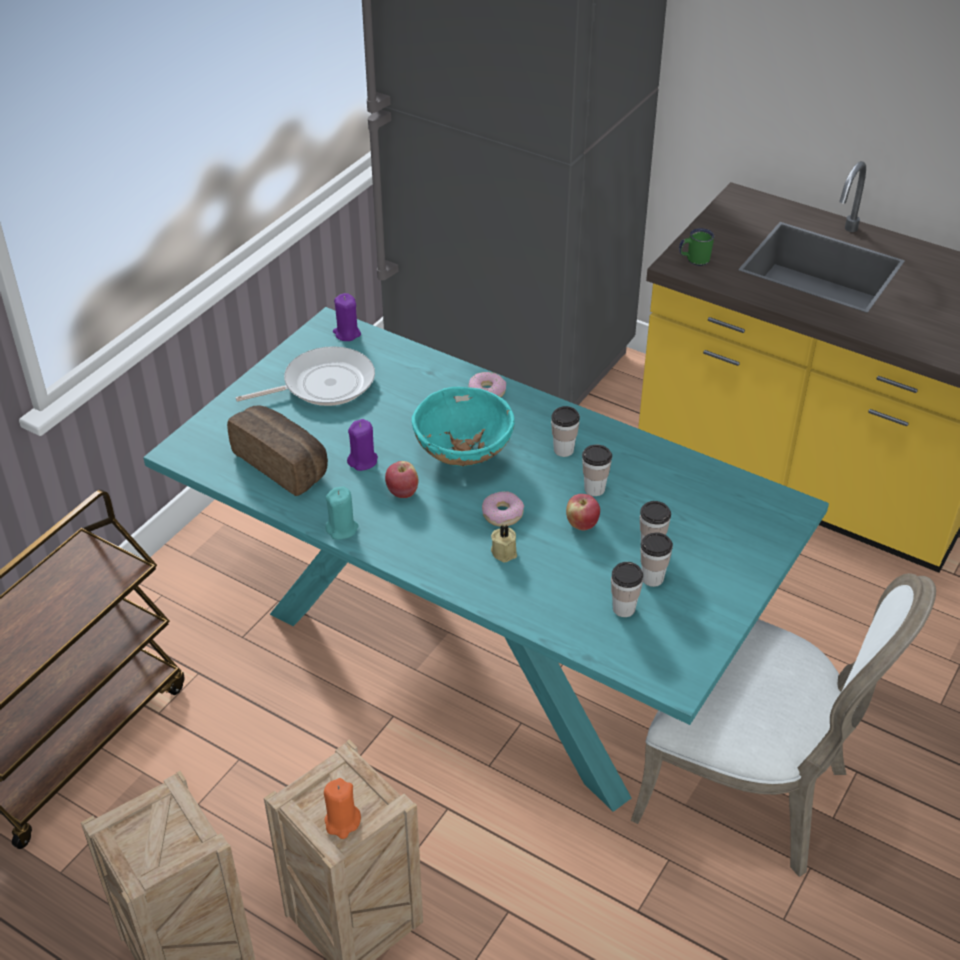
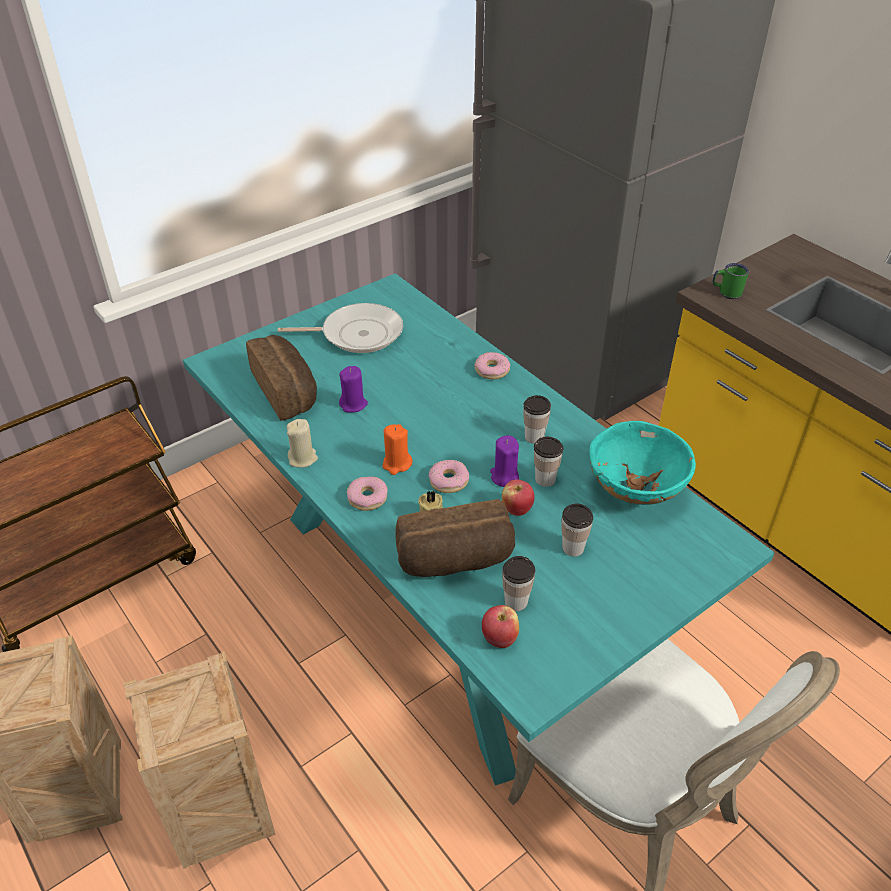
camera: 20 degrees right, 0 degrees up
orange candle [324,778,361,839] -> orange candle moved to [382,424,413,475]
turquoise candle [325,486,359,540] -> beige candle [287,419,318,468]
purple candle [333,293,361,341] -> purple candle moved to [490,436,519,487]
apple [385,461,418,498] -> apple moved to [482,605,519,648]
turquoise bowl [412,387,515,466] -> turquoise bowl moved to [589,421,696,505]
cup [641,532,673,587] -> none
none -> donut [347,476,388,511]
none -> bread [396,499,515,577]

